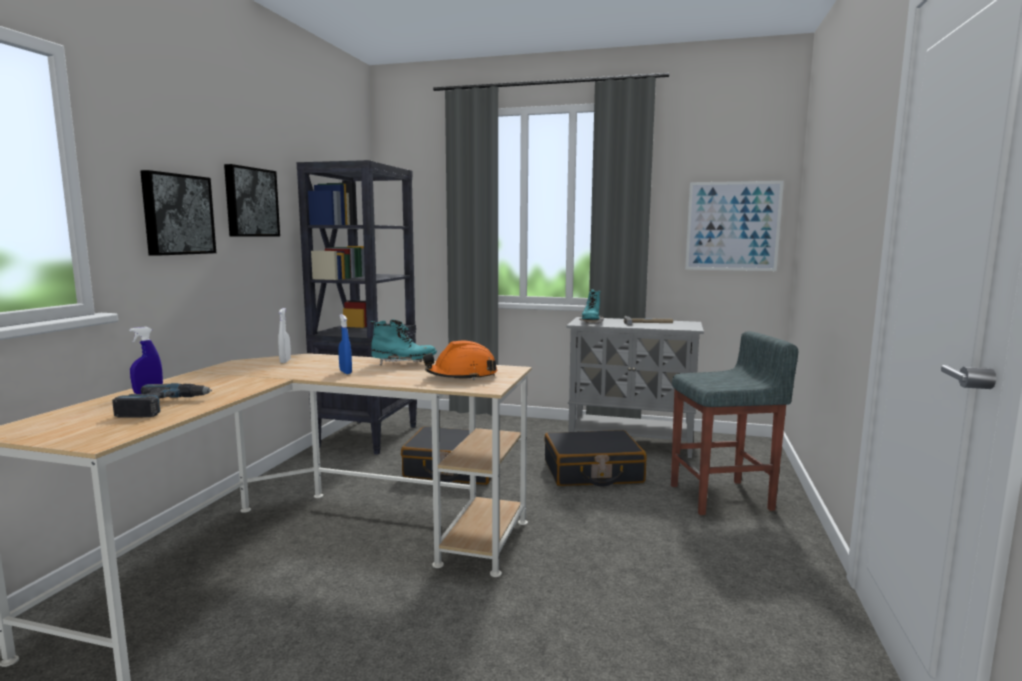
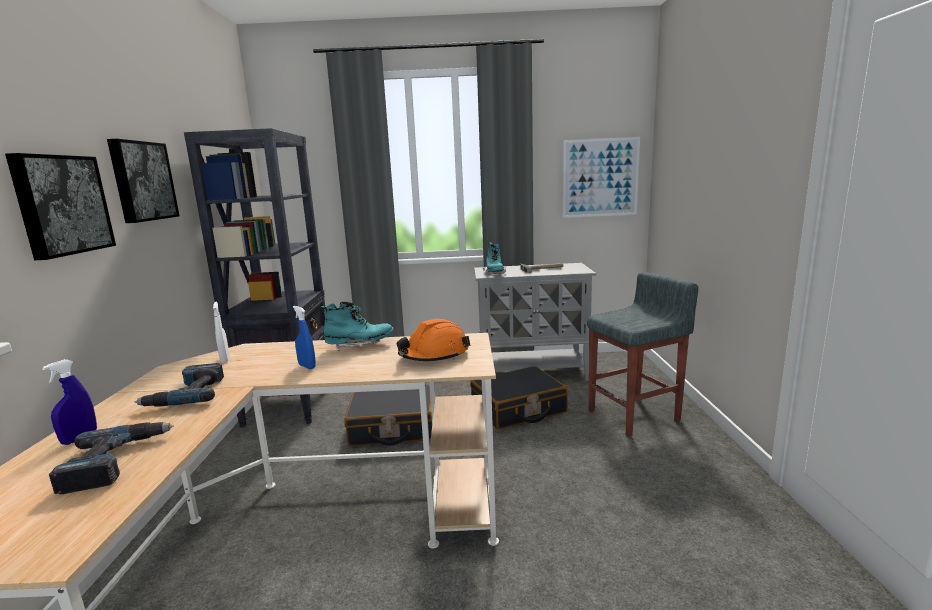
camera: 15 degrees left, 5 degrees up
none -> power drill [135,363,224,407]

